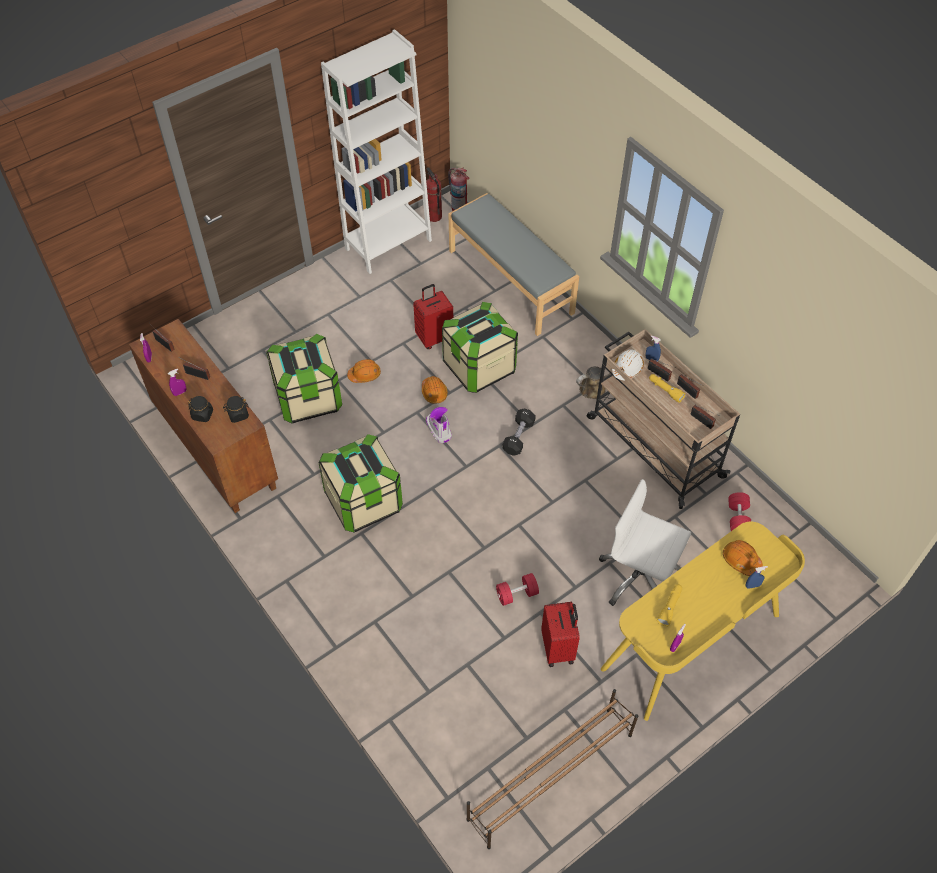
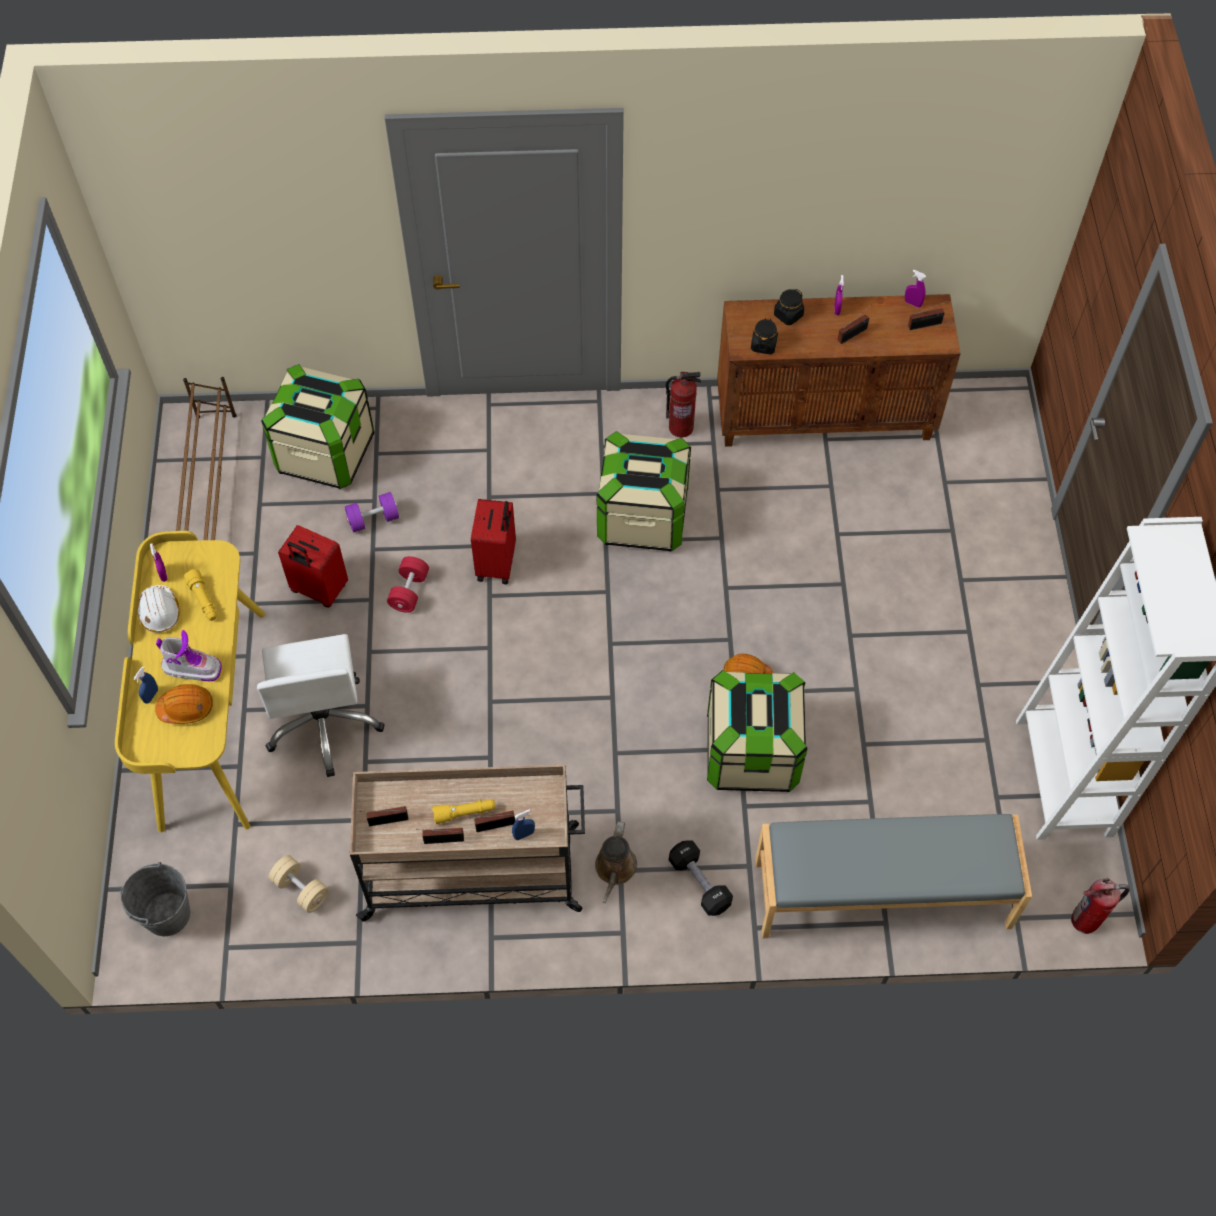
camera: 125 degrees right, 5 degrees up
storage box [266,334,342,424] -> storage box moved to [261,364,375,489]
orange hard hat [347,359,381,383] -> none
red suitcase [413,284,453,349] -> red suitcase moved to [471,499,516,584]
fire extinguisher [426,167,442,222] -> fire extinguisher moved to [665,372,701,438]
boot [426,407,452,443] -> boot moved to [156,630,222,681]
black dumbbell [502,409,536,455] -> black dumbbell moved to [669,840,733,916]
white office chair [599,479,691,606] -> white office chair turned 105 degrees clockwise [257,634,385,777]
white hard hat [612,349,644,381] -> white hard hat moved to [137,585,180,633]
red dumbbell [728,492,751,531] -> beige dumbbell [269,855,329,913]
none -> grey bucket [120,862,190,936]
none -> purple dumbbell [345,492,399,533]

